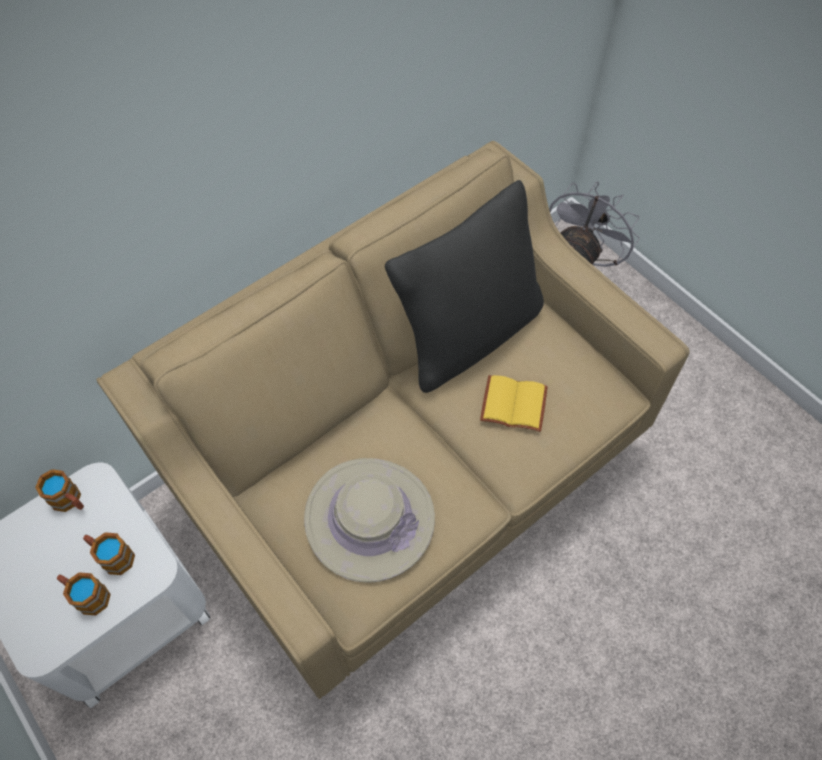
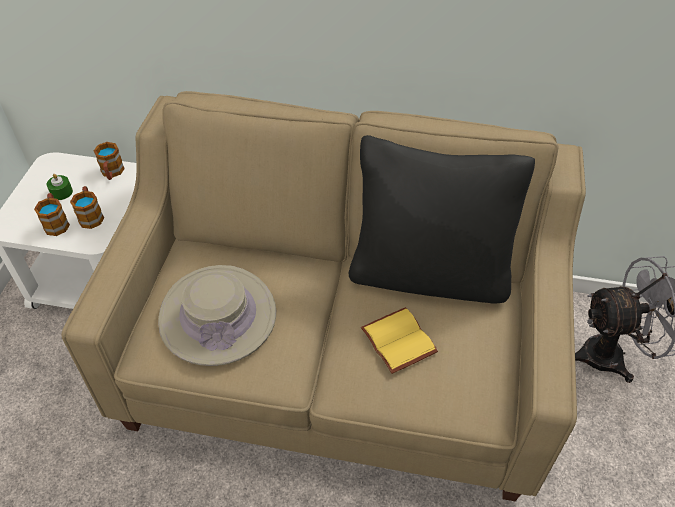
camera: 50 degrees right, 10 degrees down
none -> green candle [47,174,73,200]

